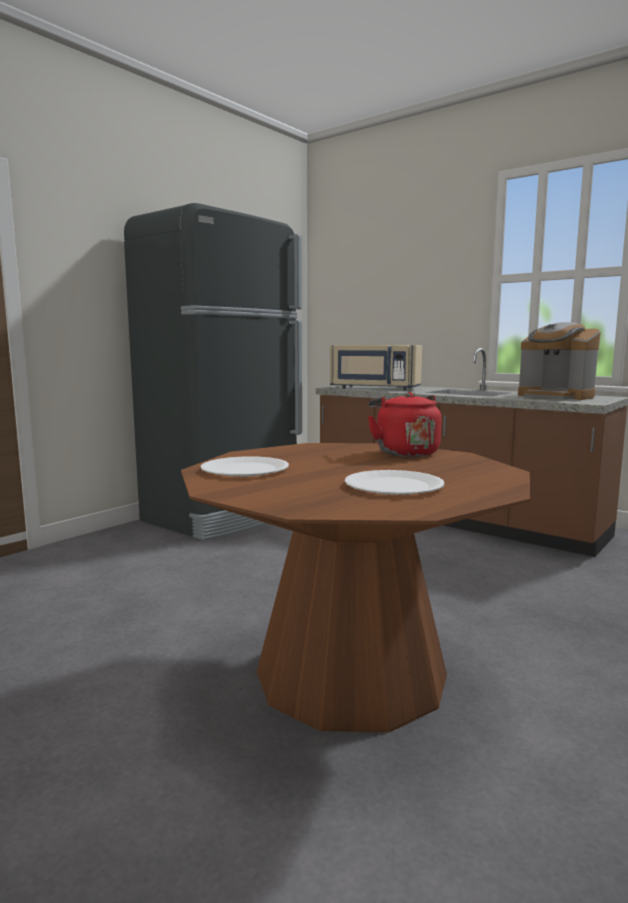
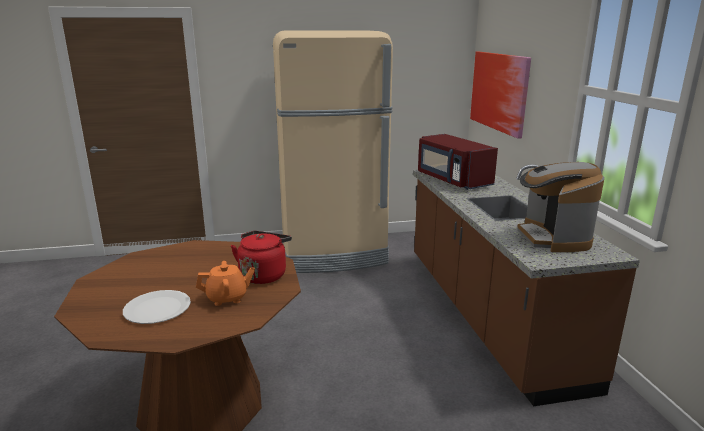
camera: 40 degrees right, 10 degrees up
black fridge [124,203,302,541] -> beige fridge [273,30,393,273]
white plate [200,456,289,477] -> none
beige microwave [330,345,422,390] -> red microwave [418,134,498,190]
none -> orange teapot [196,261,255,306]
none -> picture [470,52,531,139]

